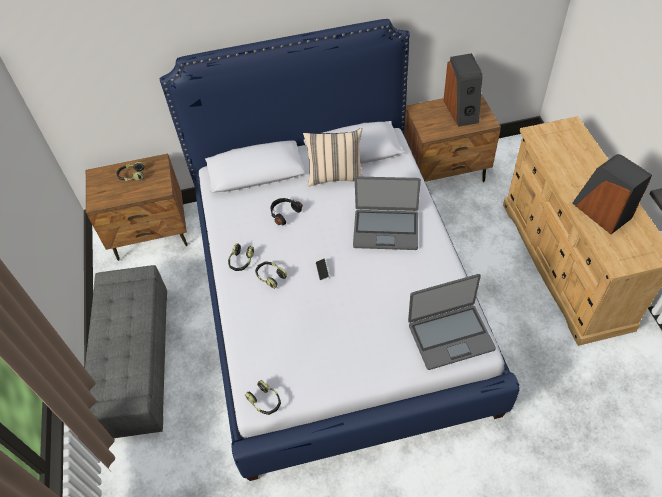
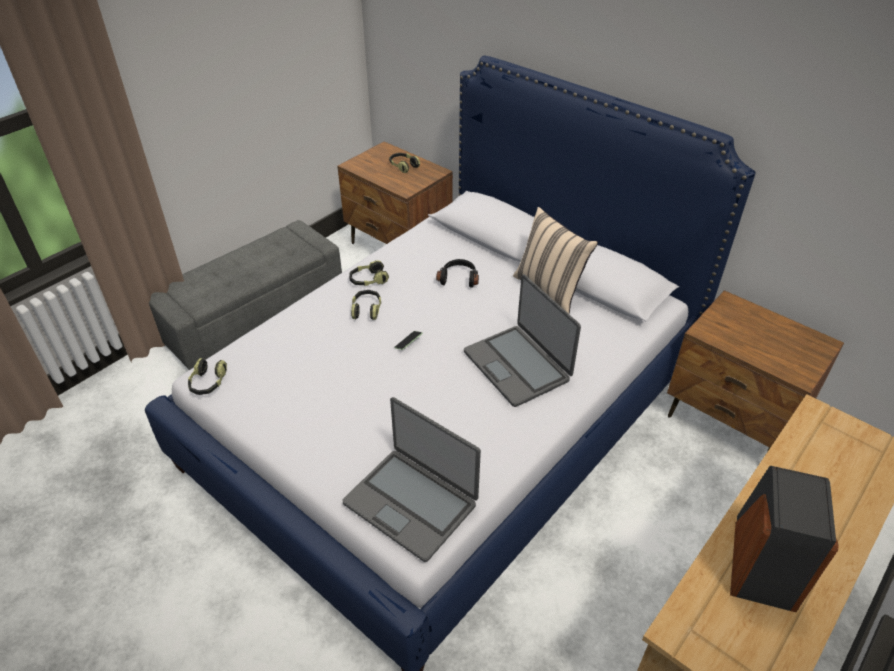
camera: 50 degrees right, 10 degrees down
speaker [443,53,482,127] -> none

